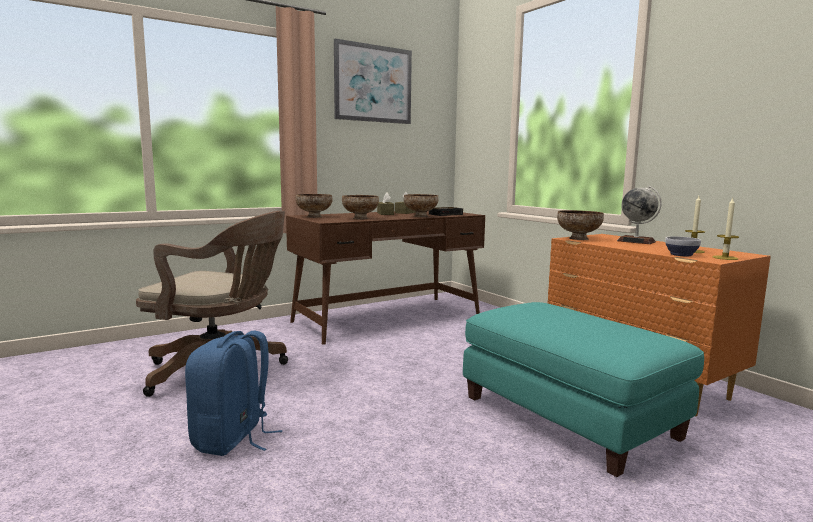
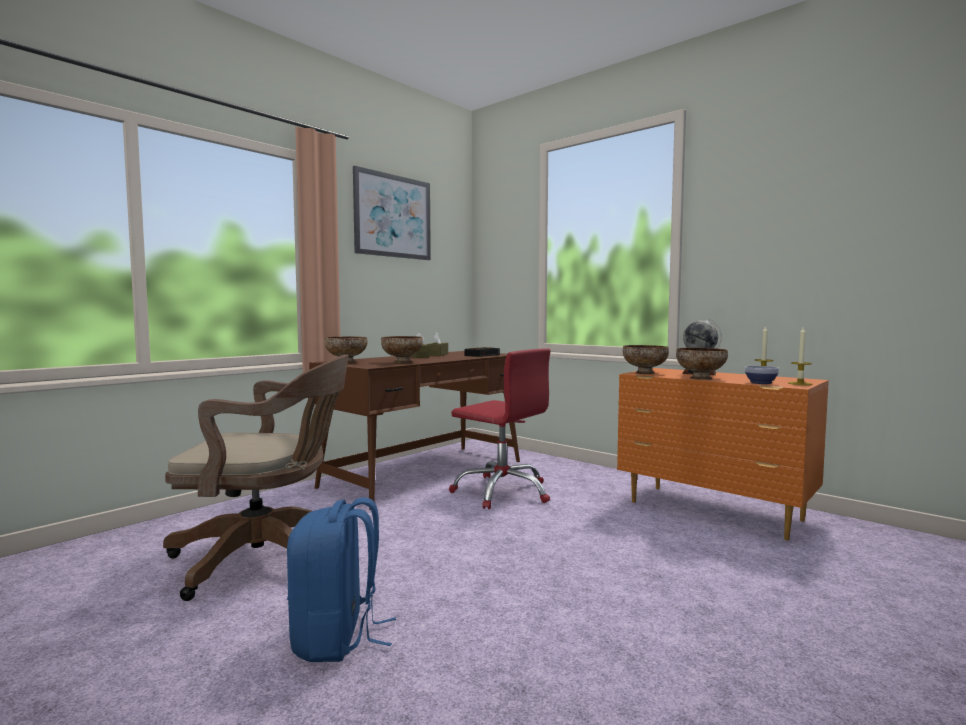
camera: 15 degrees left, 5 degrees down
bowl [404,194,439,217] -> bowl moved to [676,348,728,380]
turquoise ottoman [463,302,704,477] -> none
none -> red office chair [449,348,551,509]

